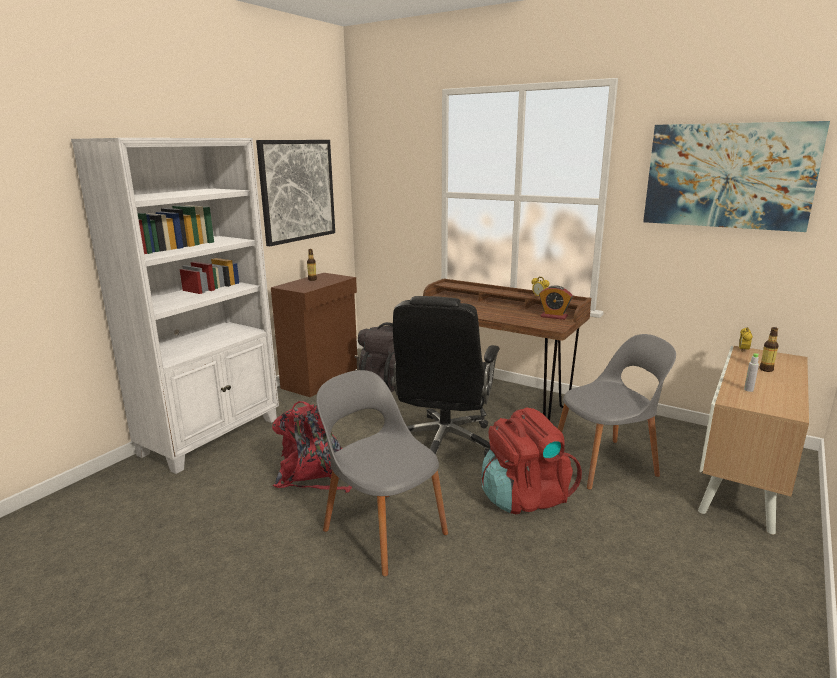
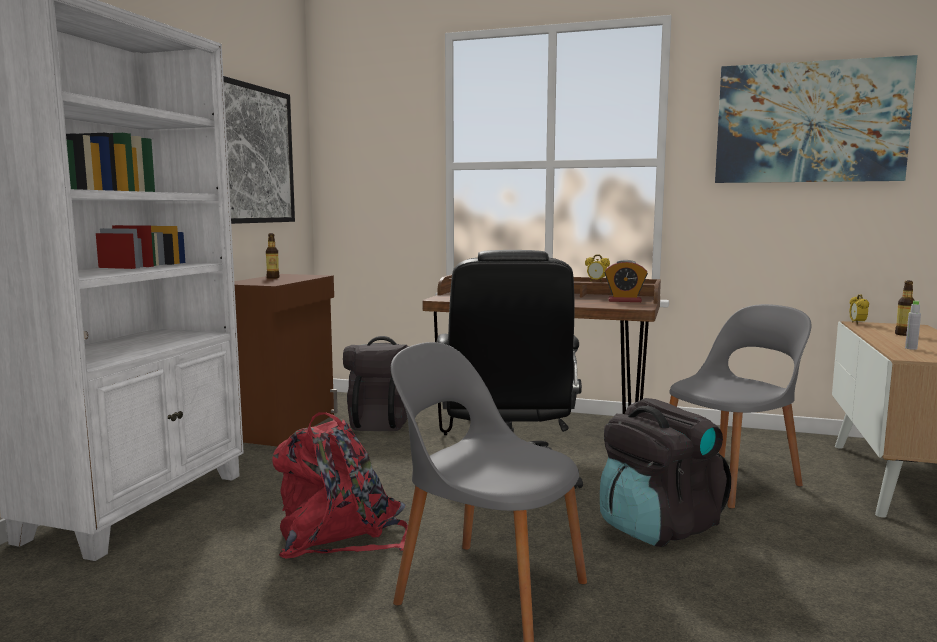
camera: 15 degrees left, 10 degrees down
red backpack [481,407,582,514] -> black backpack [600,398,731,547]

